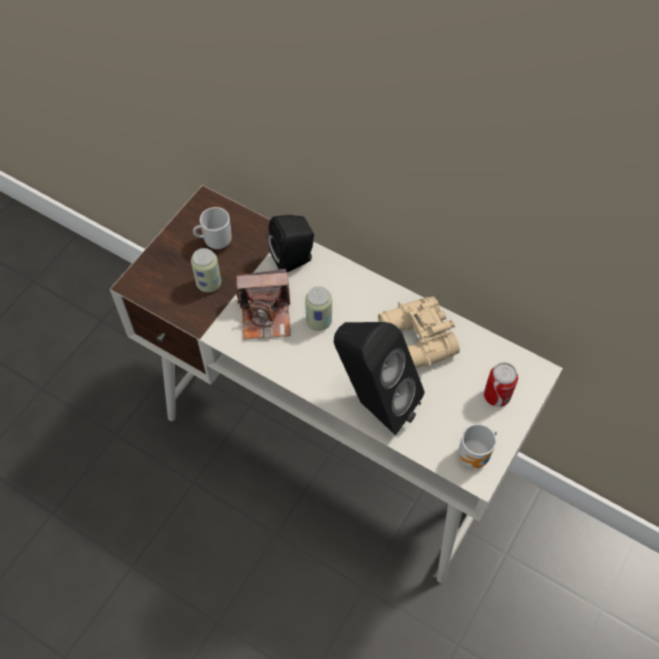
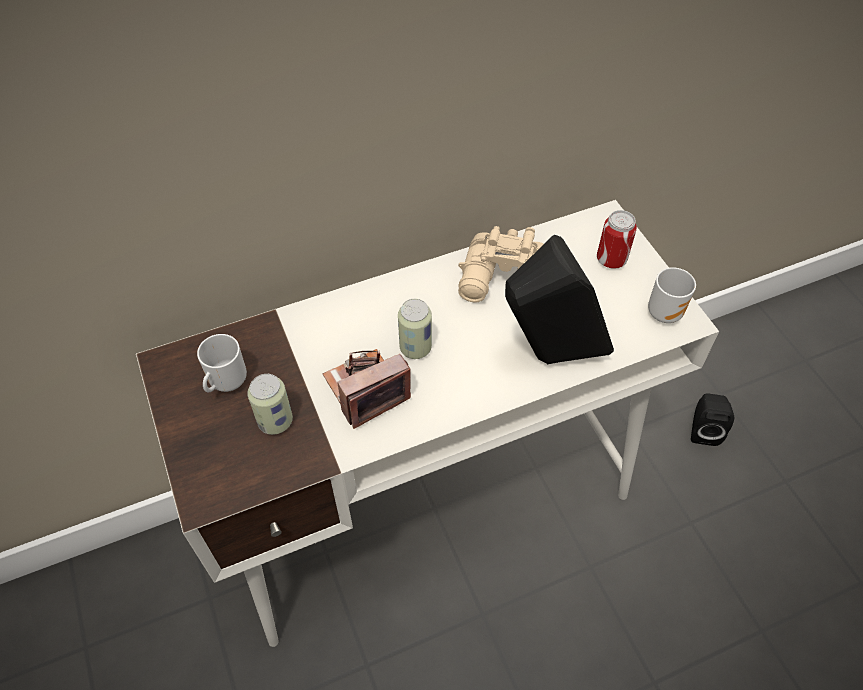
camera: 55 degrees left, 5 degrees down
camera [235,269,291,339] -> camera turned 150 degrees counterclockwise [323,349,411,429]
black speaker [268,215,314,273] -> black speaker moved to [691,393,734,446]

